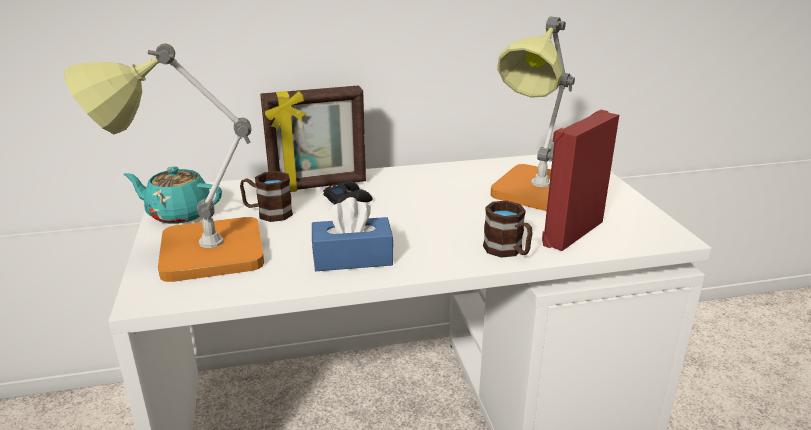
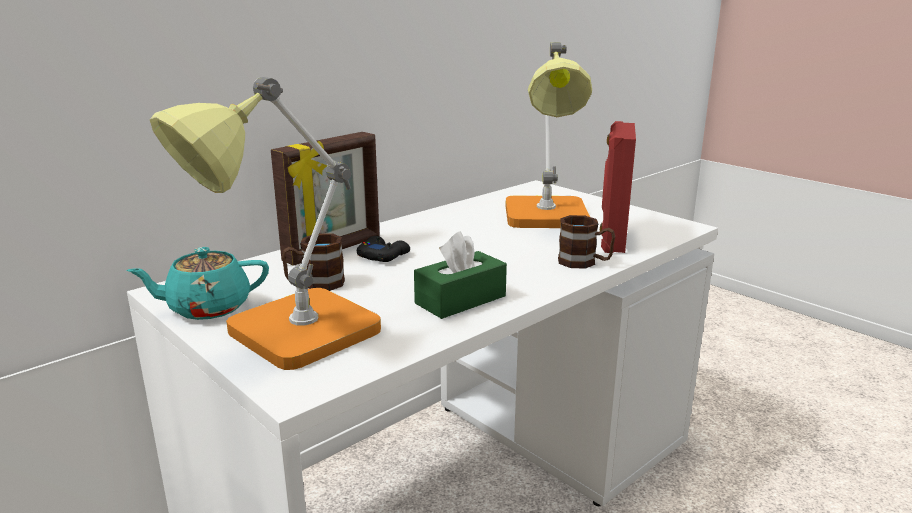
camera: 30 degrees left, 5 degrees down
blue tissue box [312,197,394,271] -> green tissue box [414,231,507,319]

